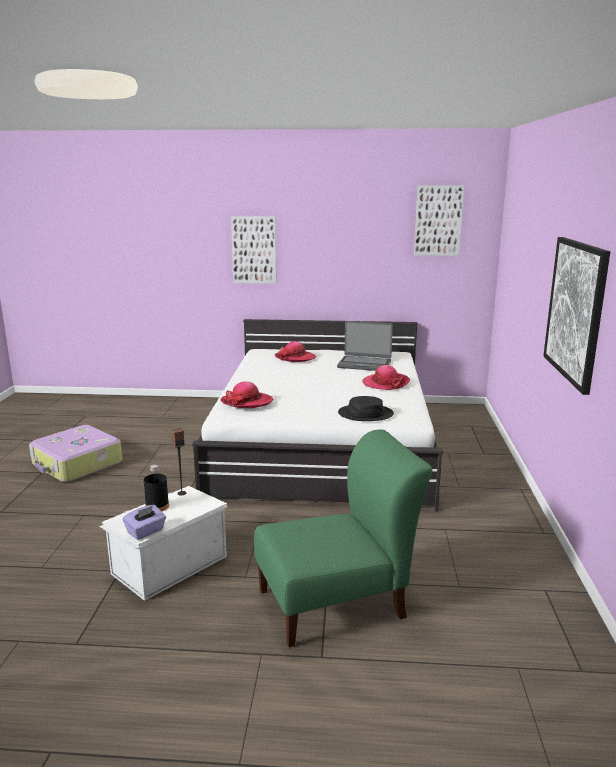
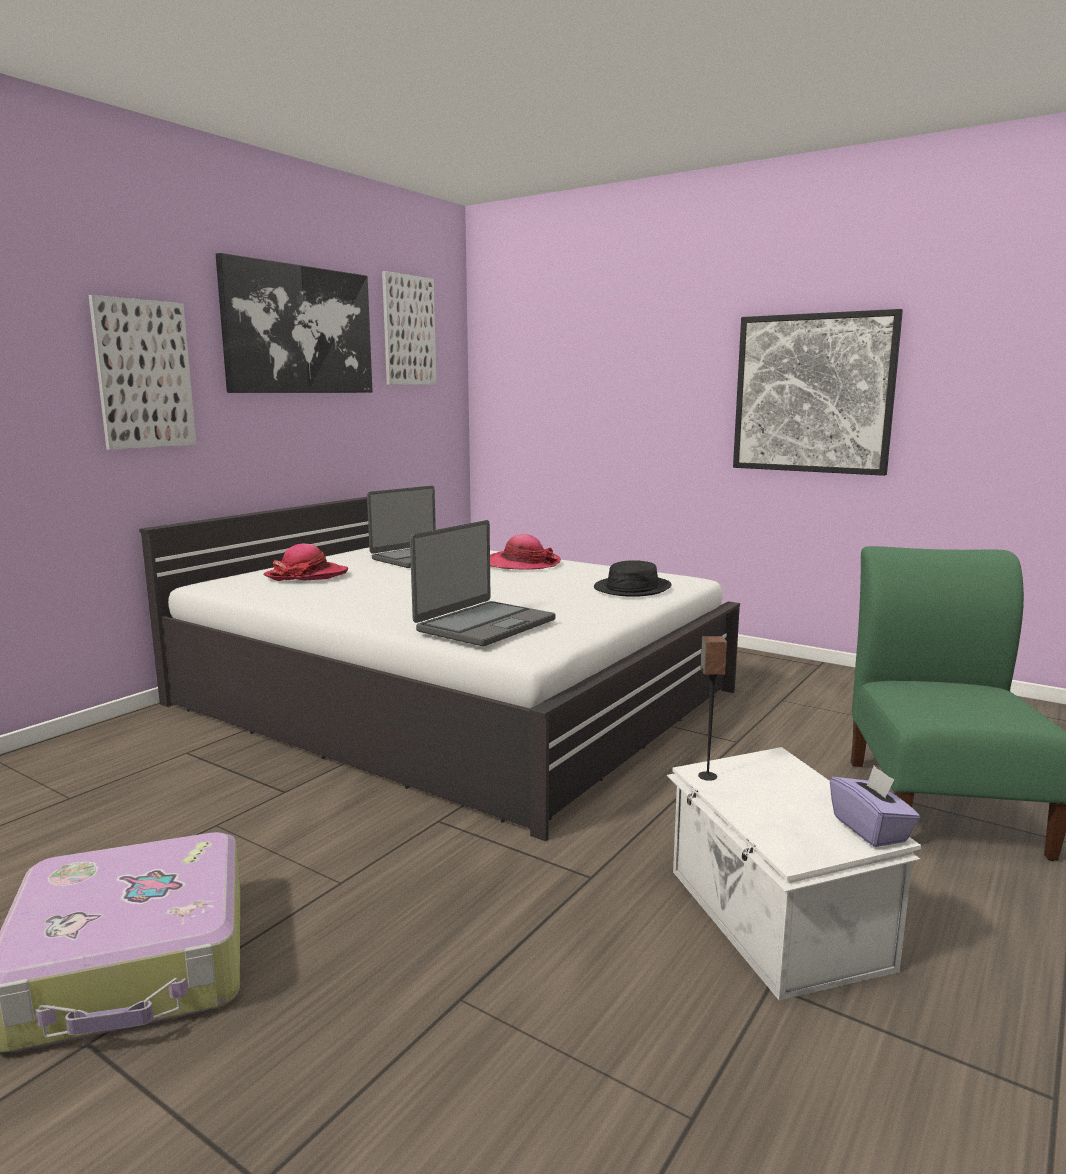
camera: 60 degrees left, 5 degrees down
black bottle [144,465,169,511] -> none
hat [220,381,273,408] -> laptop [410,520,555,646]
none -> picture [216,253,373,393]

